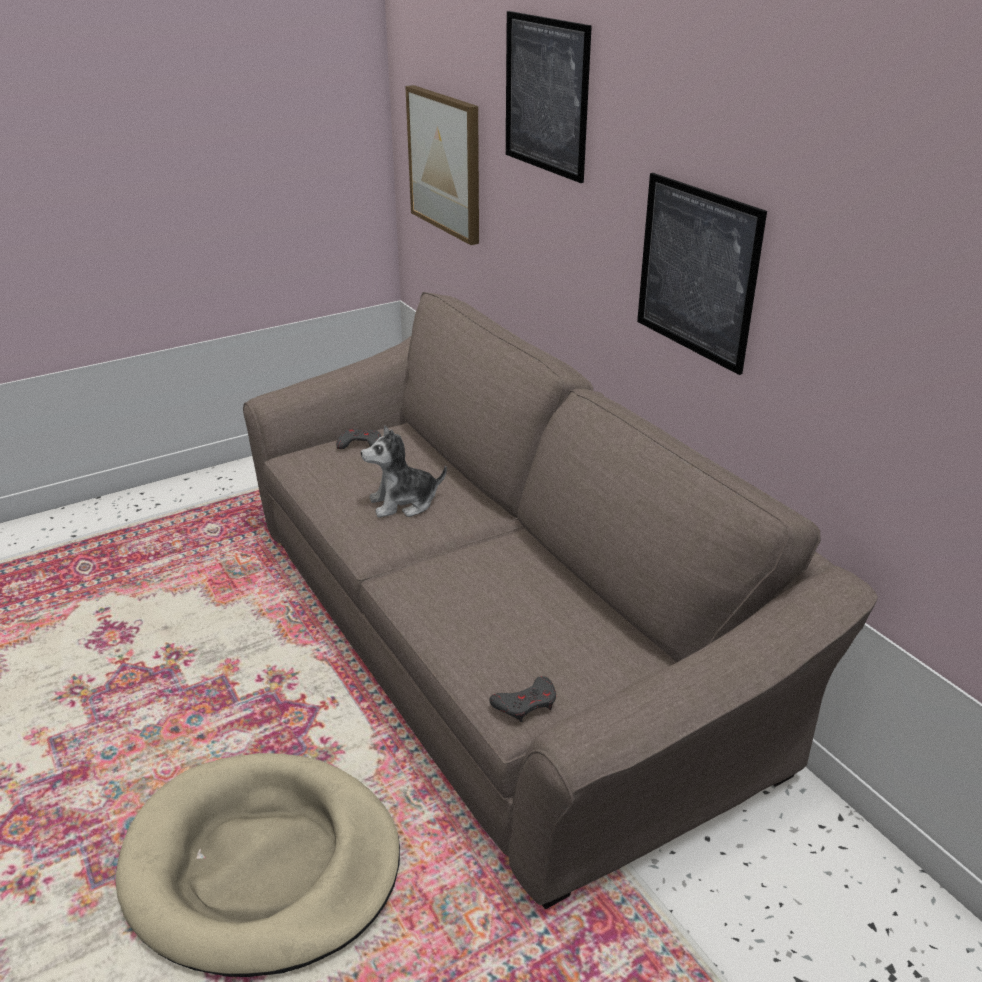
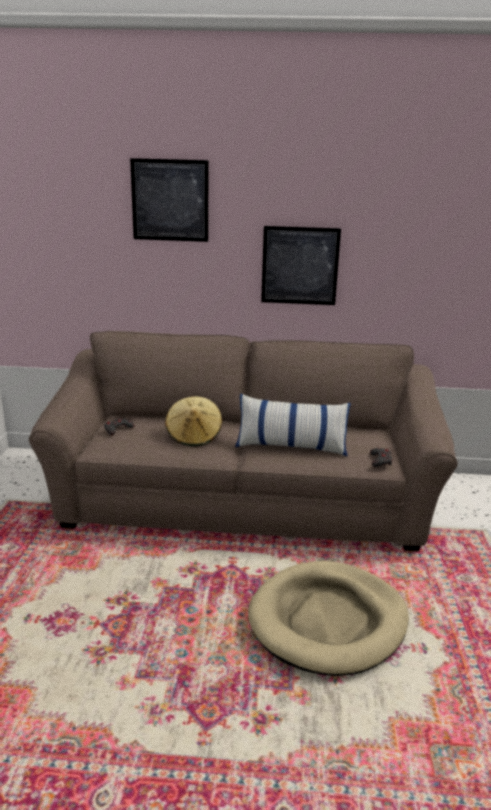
camera: 55 degrees left, 10 degrees down
plush toy [361,425,447,518] -> beige hat [165,397,222,446]
picture [405,85,479,245] -> none
none -> pillow [235,394,351,456]

